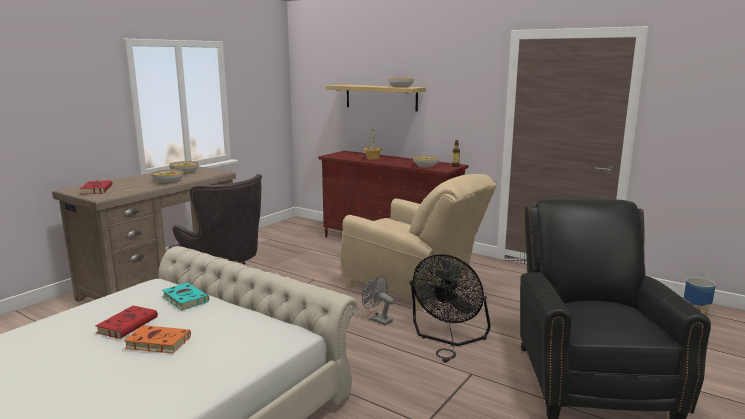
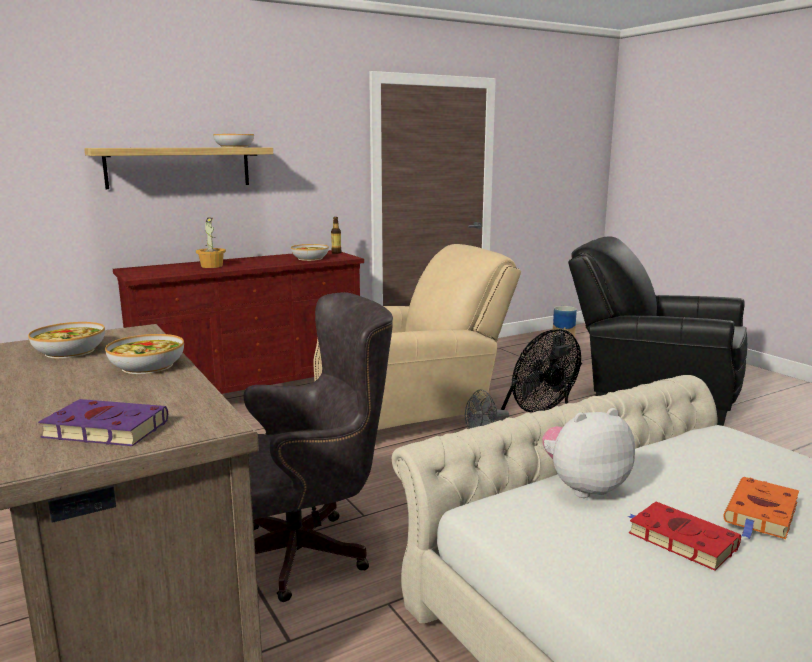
camera: 65 degrees left, 0 degrees up
red book [80,180,112,195] -> purple book [38,399,168,446]
turquoise book [162,283,209,310] -> plush toy [542,408,635,498]

